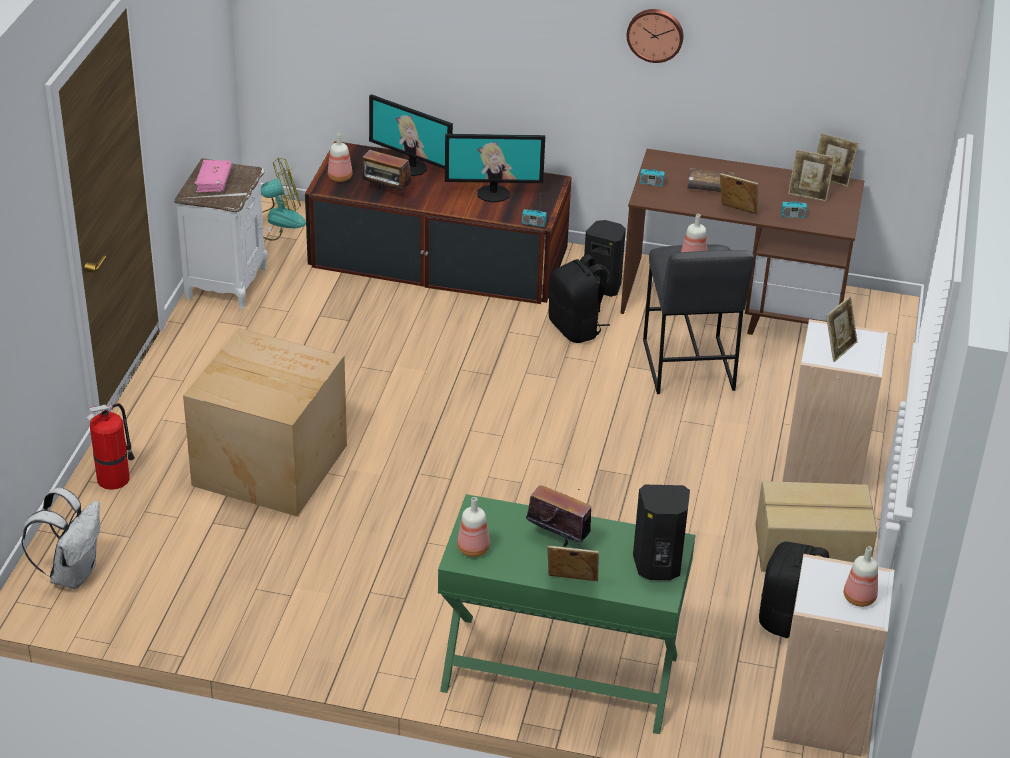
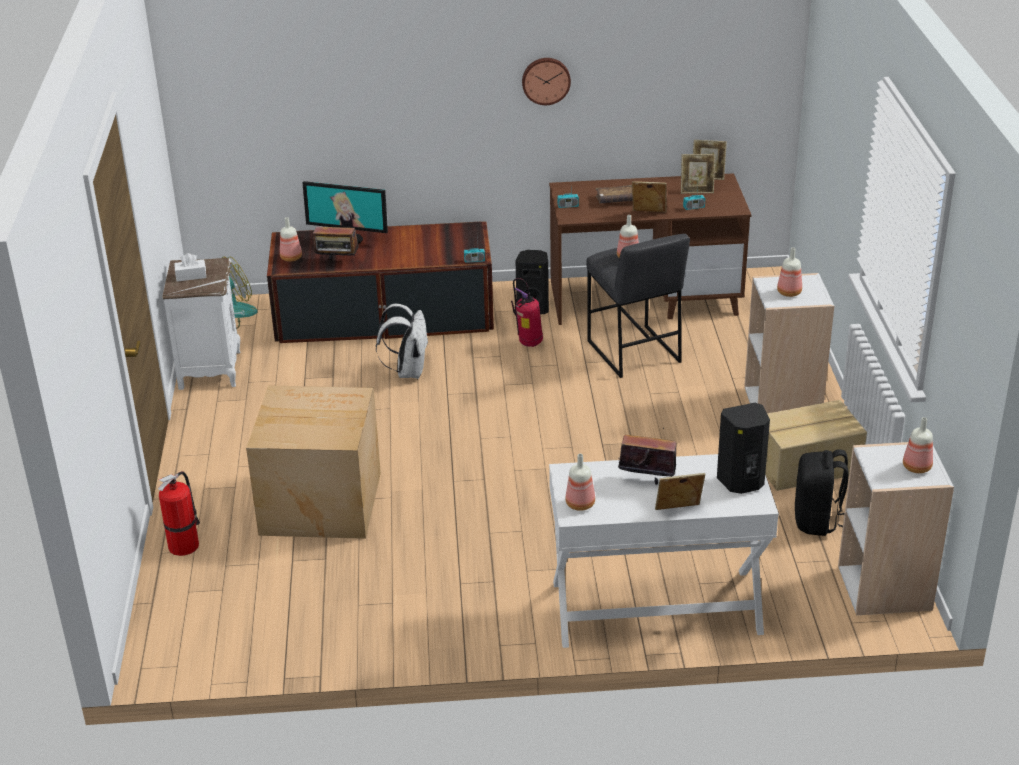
camera: 15 degrees left, 5 degrees down
white backpack [21,488,100,589] -> white backpack moved to [375,304,429,379]
pink book [195,160,232,193] -> white tissue box [174,253,206,282]
green desk [438,494,696,734] -> white desk [549,454,779,648]
monitor [445,134,545,203] -> none
black backpack [549,255,610,343] -> fire extinguisher [511,278,543,347]
picture frame [826,296,858,362] -> bottle [777,248,802,297]

